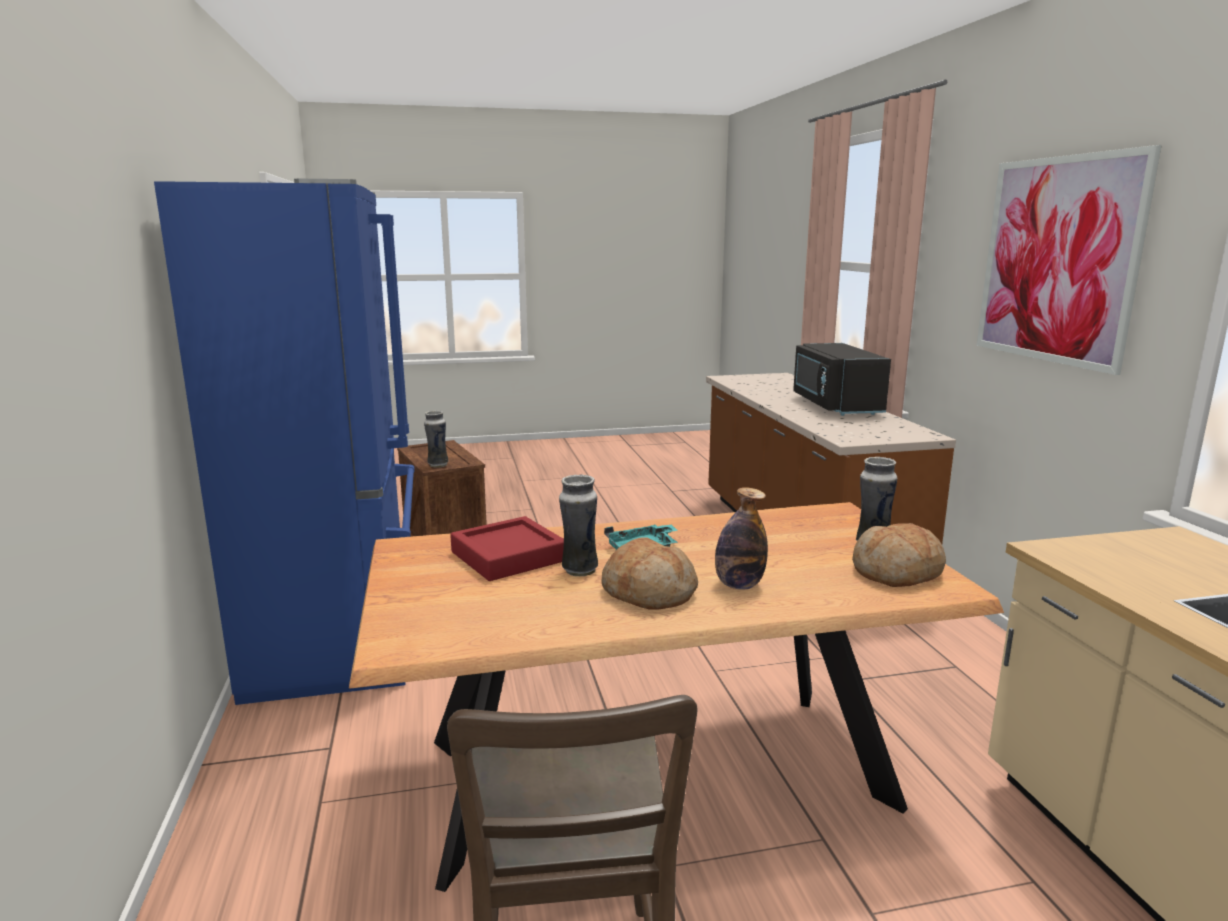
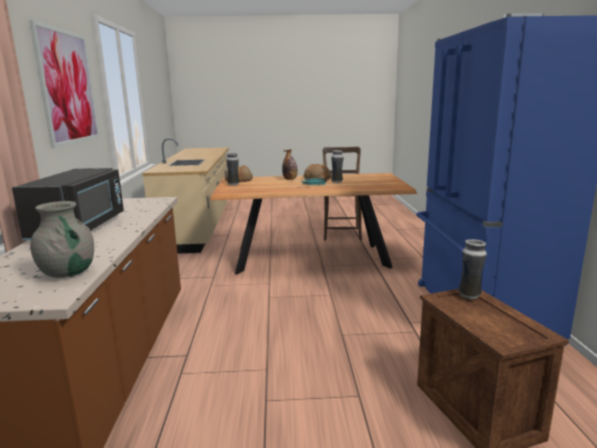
camera: 170 degrees left, 0 degrees up
red tray [450,516,564,581] -> none
none -> grey vase [30,201,94,278]

